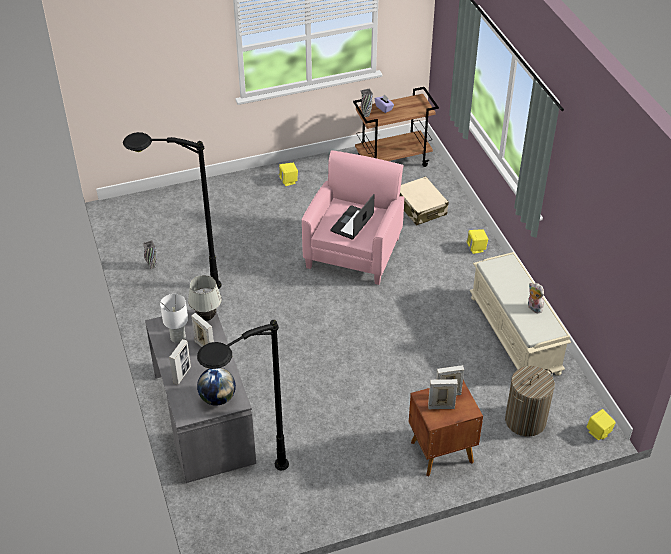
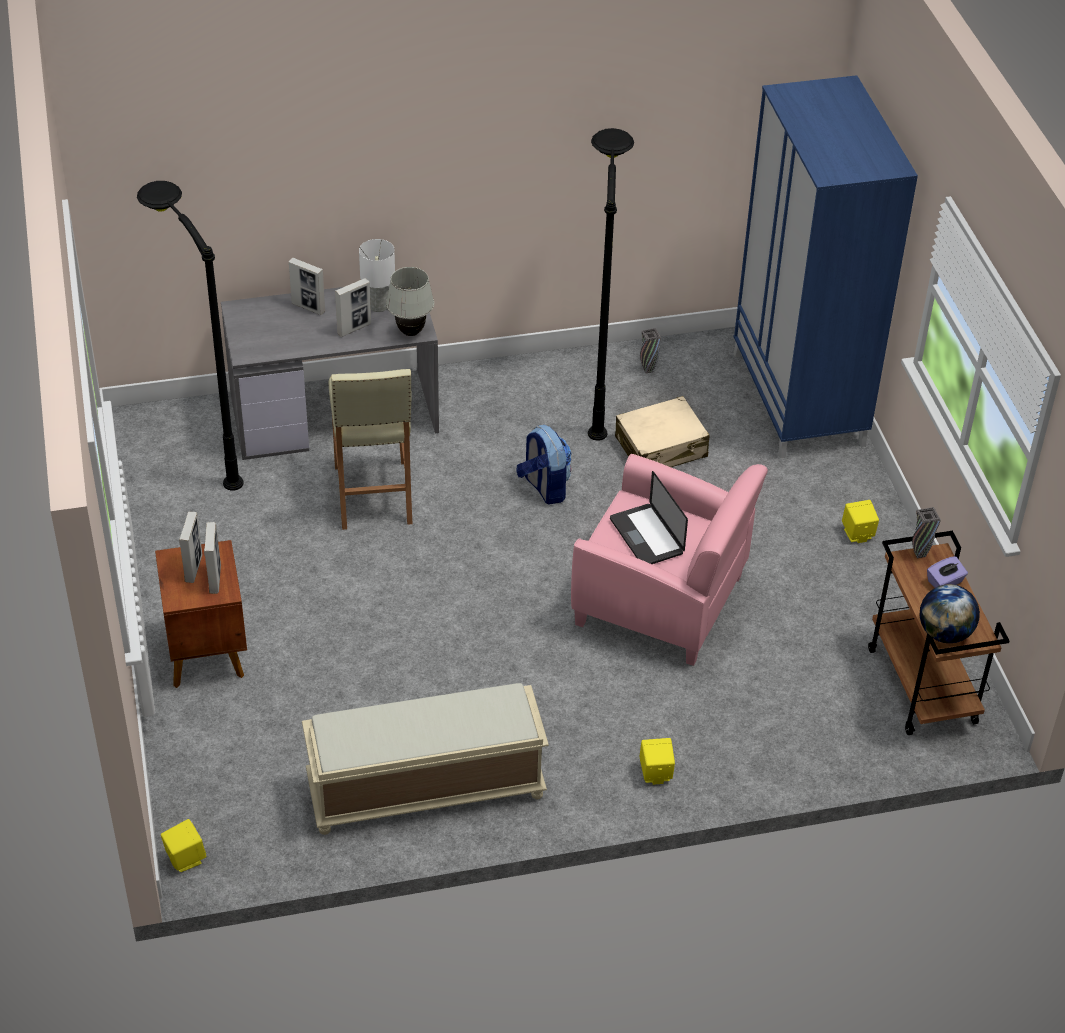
camera: 95 degrees right, 0 degrees up
globe [197,368,236,406] -> globe moved to [919,584,980,643]
laptop [331,194,374,240] -> laptop turned 150 degrees counterclockwise [610,471,688,564]
beige suitcase [400,176,449,226] -> beige suitcase moved to [615,396,710,467]
laundry basket [505,366,555,437] -> none
plush toy [528,283,544,313] -> none
none -> beige stool [329,369,412,530]
none -> backpack [516,425,572,504]
none -> blue wardrobe [734,75,918,458]

